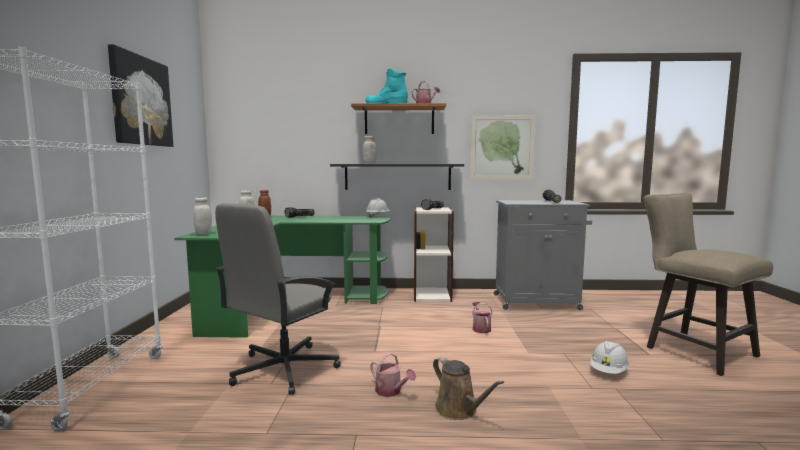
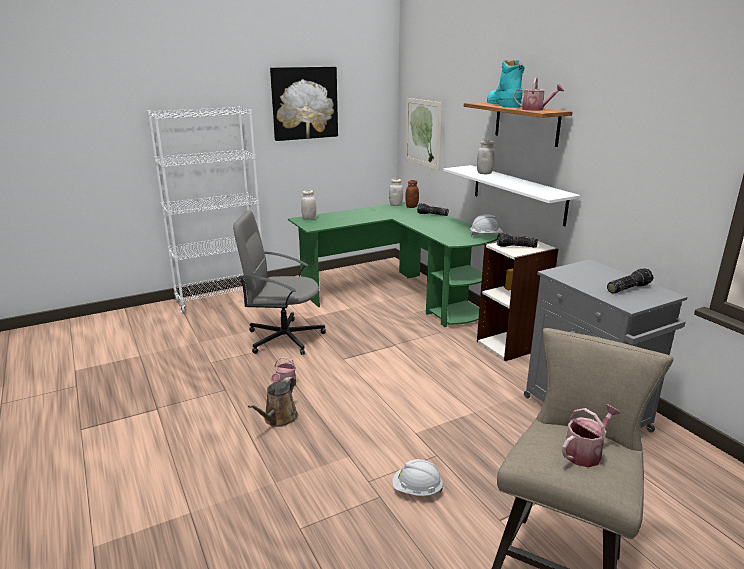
camera: 60 degrees right, 15 degrees up
black shelf [330,164,464,190] -> white shelf [443,165,581,227]
picture [470,115,536,179] -> picture moved to [405,98,443,170]
watering can [472,302,493,333] -> watering can moved to [562,404,621,467]

